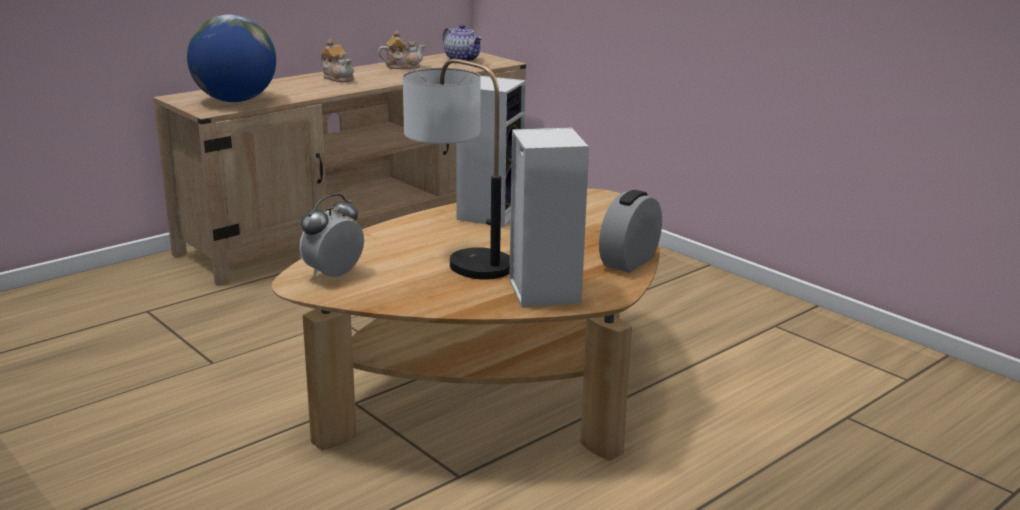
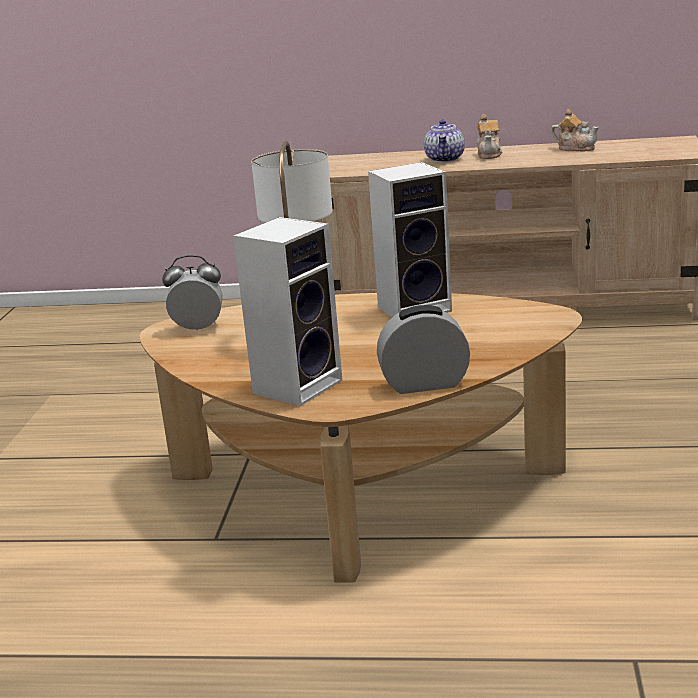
camera: 50 degrees right, 0 degrees up
globe [187,14,276,102] -> none
teapot [443,24,482,61] -> teapot moved to [424,119,465,162]

